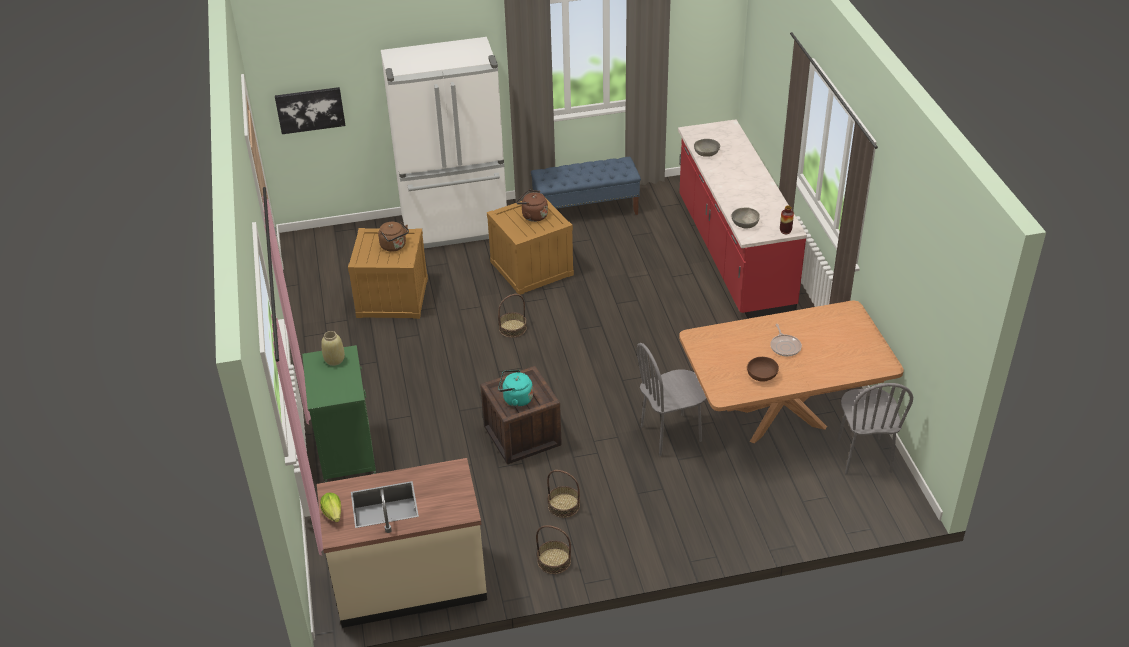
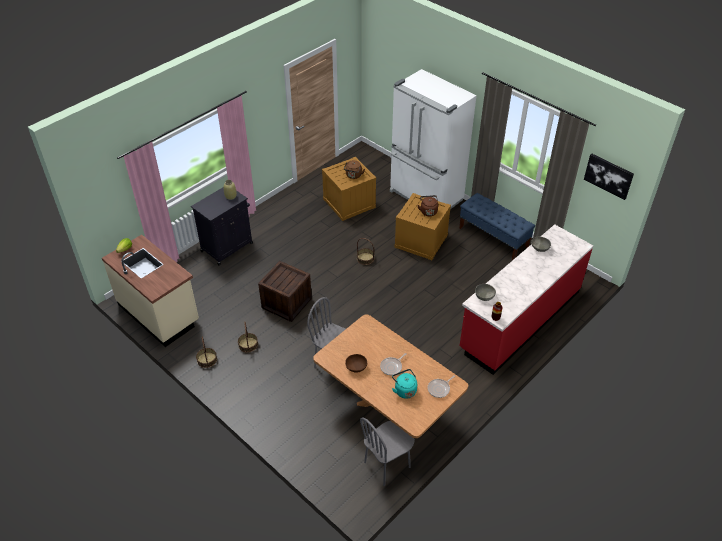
camera: 55 degrees right, 5 degrees up
picture [275,87,346,134] -> picture moved to [584,153,634,200]
green cabinet [302,345,376,482] -> black cabinet [191,187,253,265]
turquoise kettle [498,370,533,407] -> turquoise kettle moved to [392,369,417,399]
none -> frying pan [428,375,455,398]

